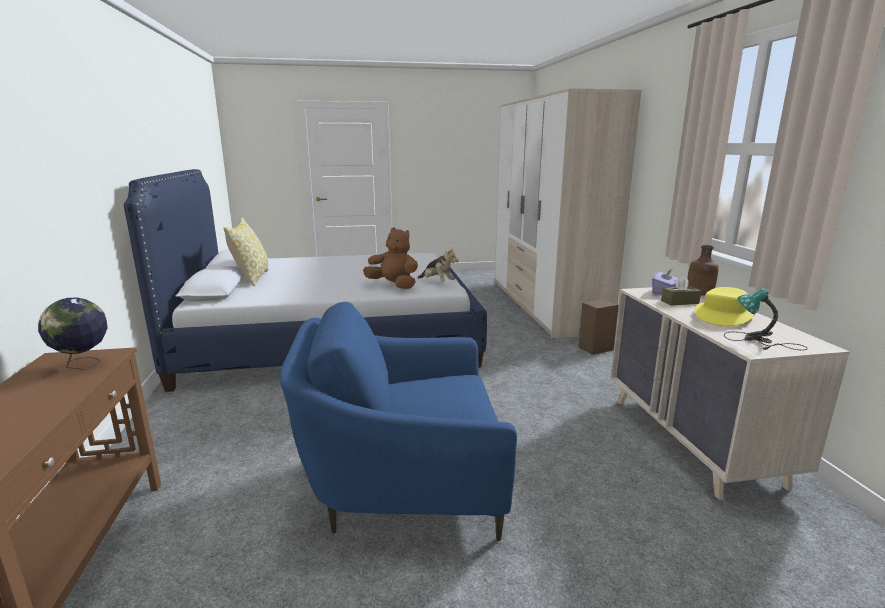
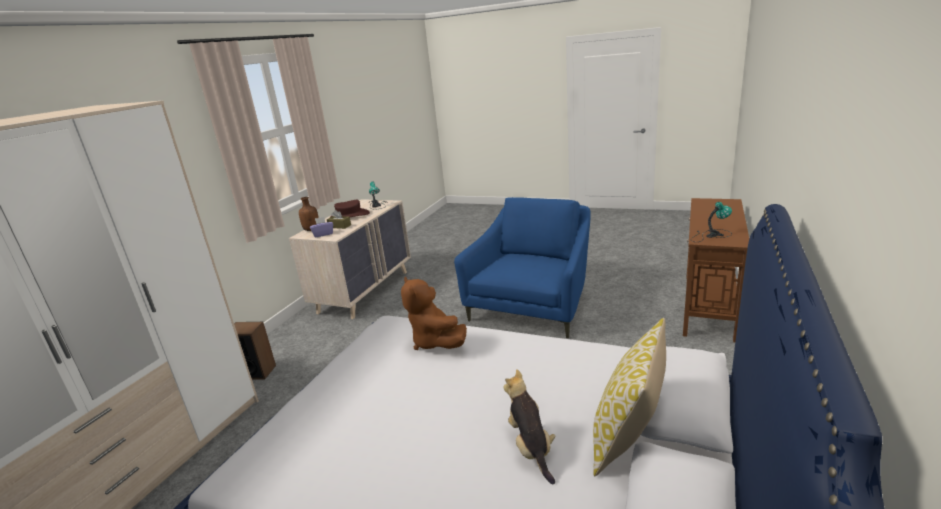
camera: 145 degrees left, 5 degrees up
globe [38,298,108,370] -> table lamp [691,202,732,242]
blue armchair [280,302,517,541] -> blue armchair turned 90 degrees counterclockwise [454,197,591,338]
plush toy [417,246,459,282] -> plush toy moved to [503,369,555,485]
yellow hat [694,287,755,326] -> brown hat [331,200,370,217]

